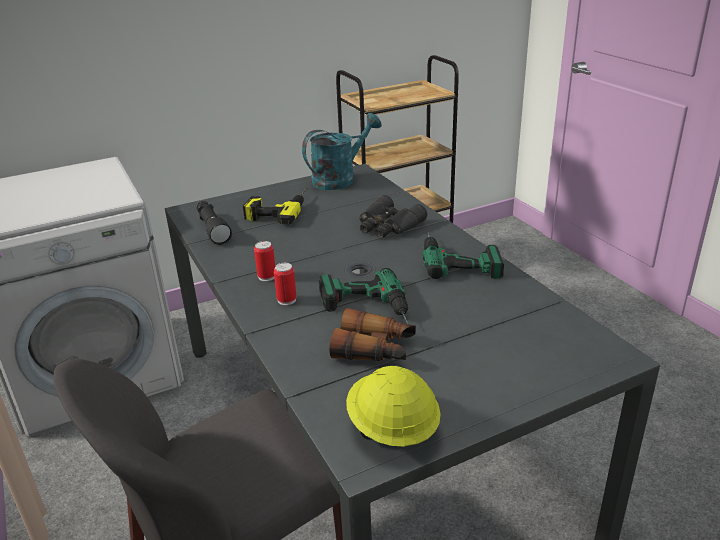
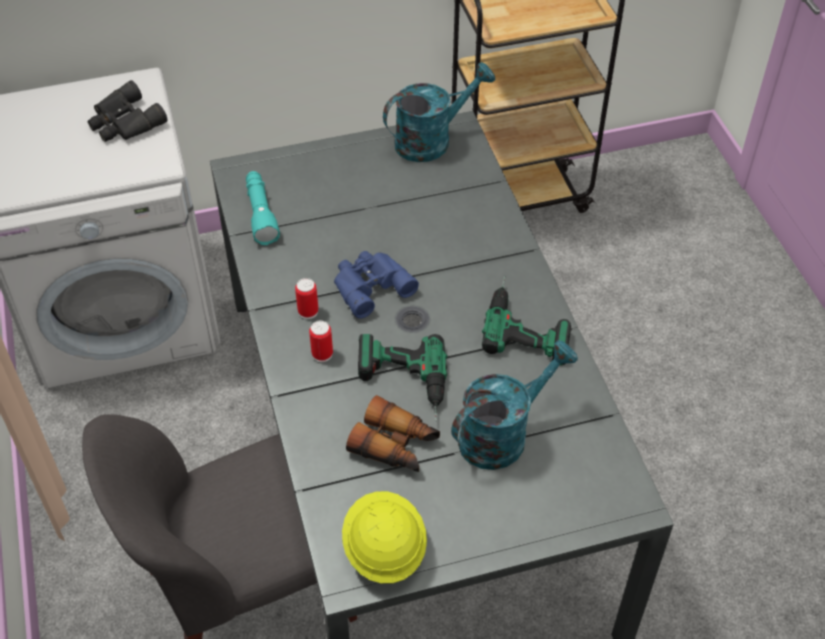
camera: 10 degrees right, 20 degrees up
black flashlight [197,201,232,245] -> turquoise flashlight [246,171,280,245]
power drill [243,188,307,225] -> none
black binoculars [359,195,427,238] -> black binoculars moved to [87,80,167,142]
none -> blue binoculars [334,251,419,318]
none -> turquoise watering can [451,340,578,470]

